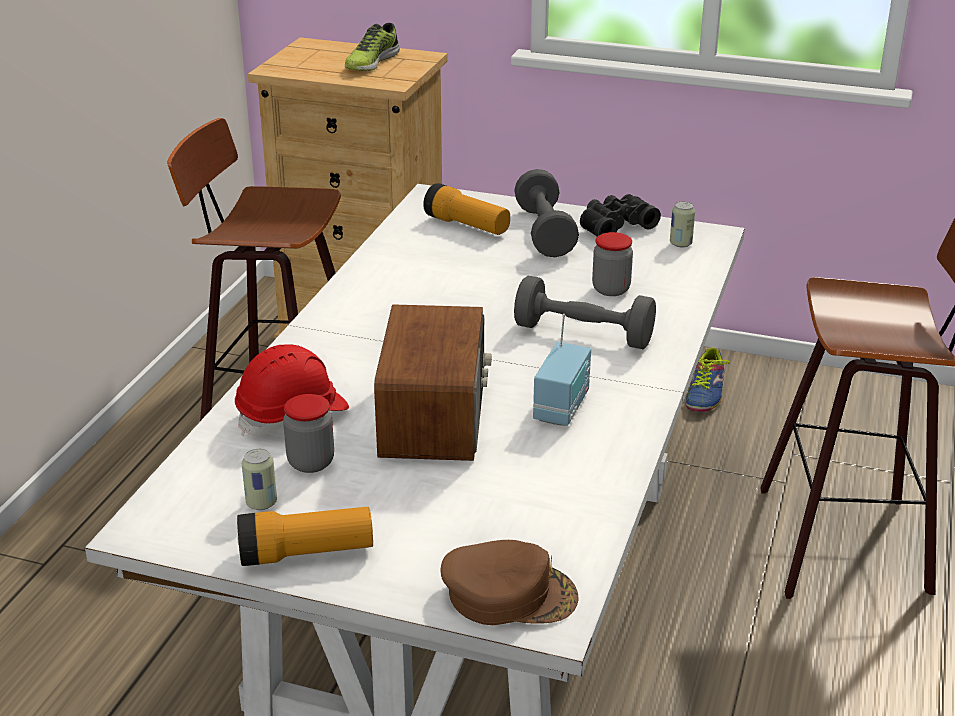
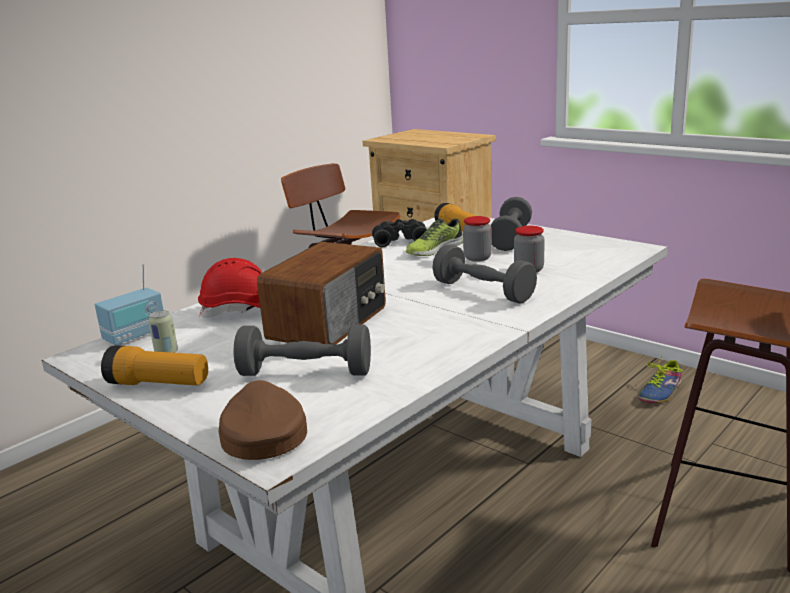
camera: 25 degrees right, 10 degrees down
jar [283,394,334,473] -> jar moved to [463,216,492,262]
shoe [345,23,400,71] -> shoe moved to [406,218,463,256]
brown cap [441,540,578,625] -> brown cap turned 135 degrees counterclockwise [219,380,307,460]
radio [533,314,591,426] -> radio moved to [95,264,163,345]
black binoculars [580,194,661,237] -> black binoculars moved to [372,219,427,247]
can [670,201,695,247] -> none
none -> grey dumbbell [233,324,371,376]

